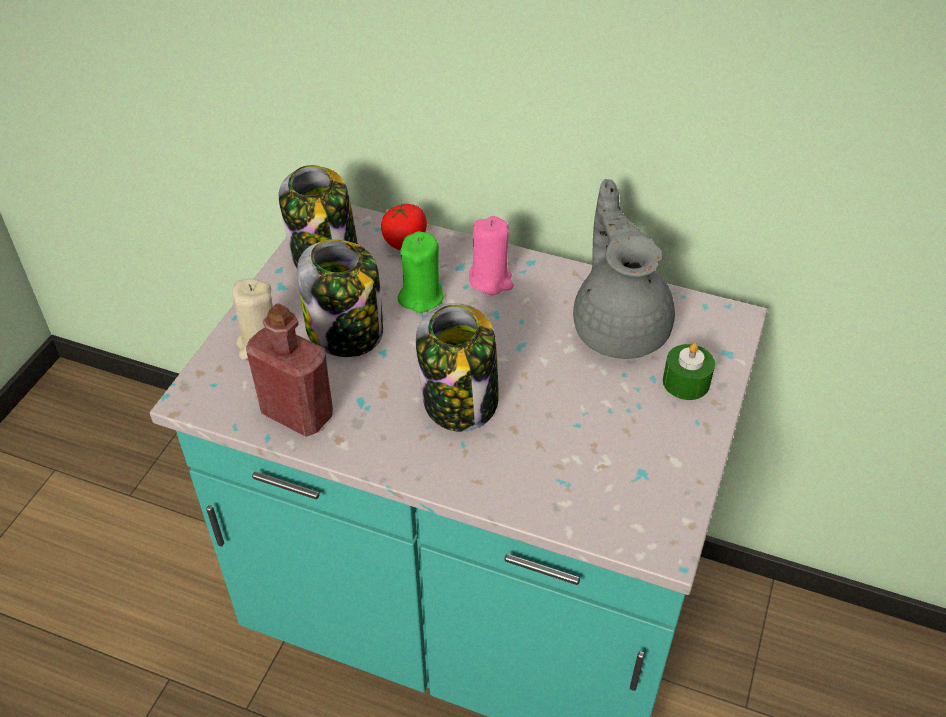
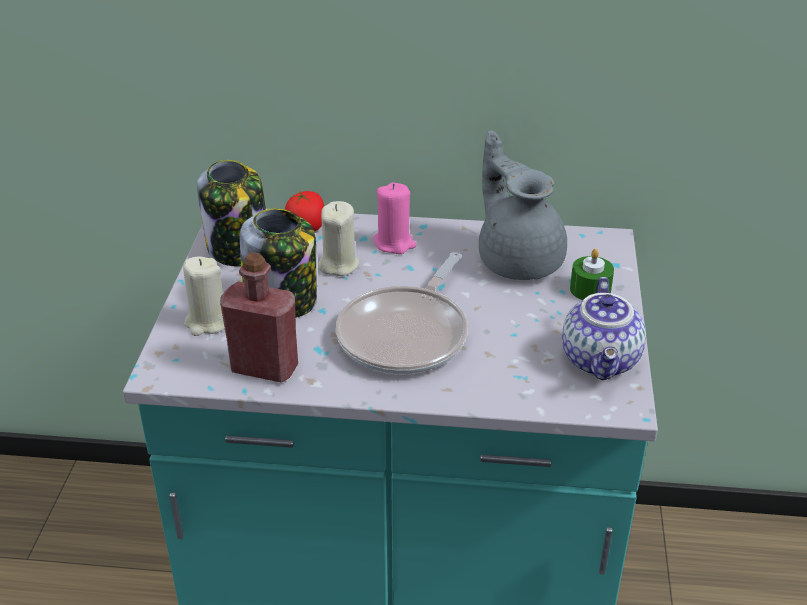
camera: 15 degrees left, 10 degrees down
green candle [397,231,444,313] -> beige candle [318,201,360,276]
jar [416,303,499,432] -> frying pan [336,252,468,375]
none -> teapot [562,277,646,380]

